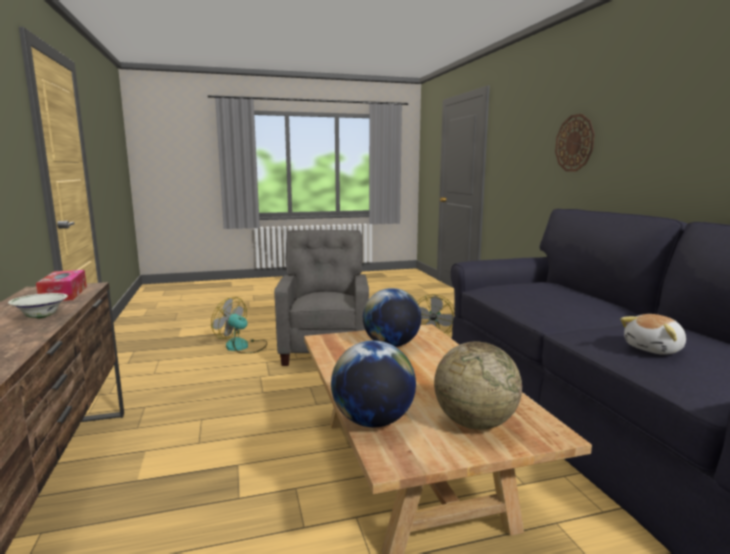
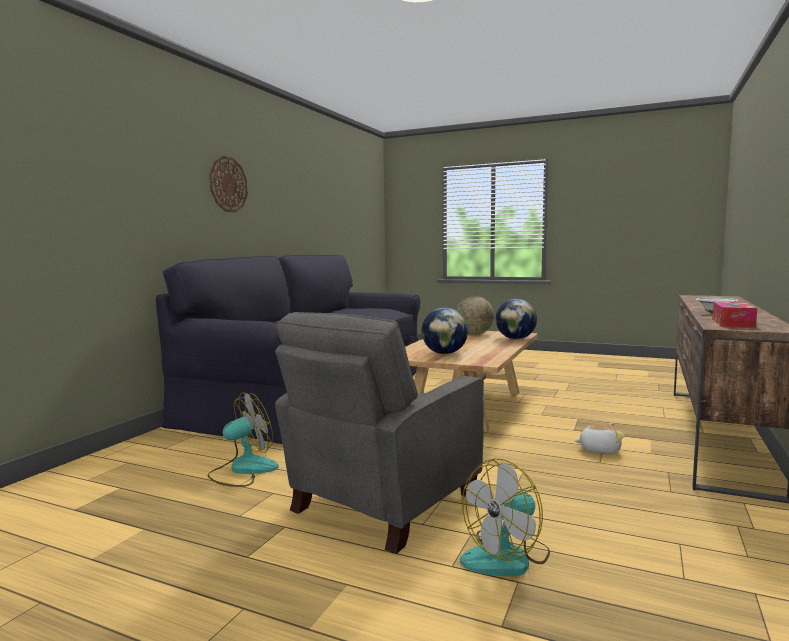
camera: 140 degrees left, 5 degrees down
fan [211,297,267,354] -> fan turned 75 degrees clockwise [460,458,550,576]
wall clock [555,114,595,172] -> wall clock moved to [209,156,248,213]
plush toy [620,314,686,355] -> plush toy moved to [575,423,625,454]

